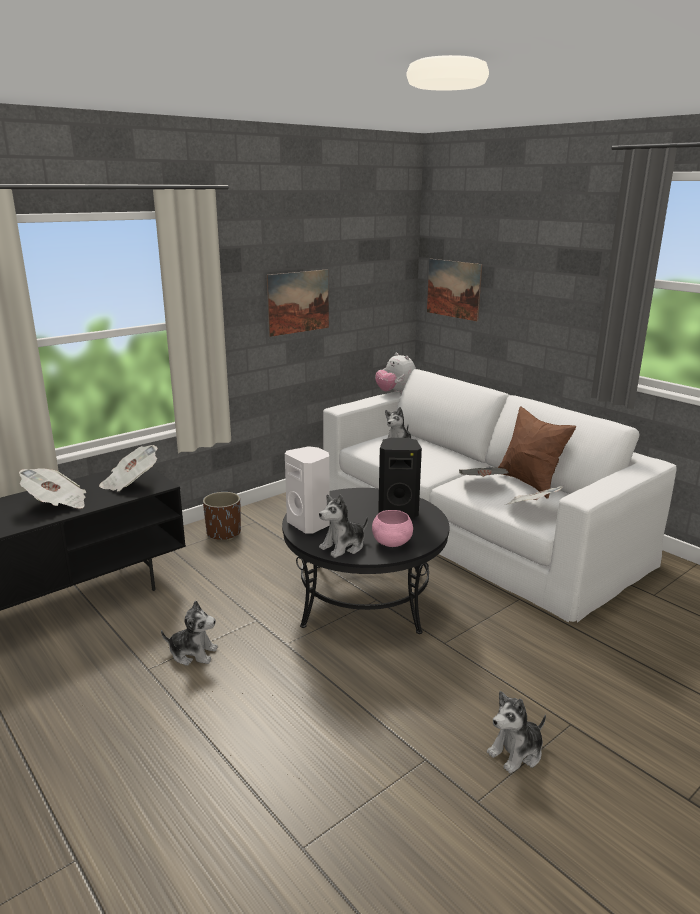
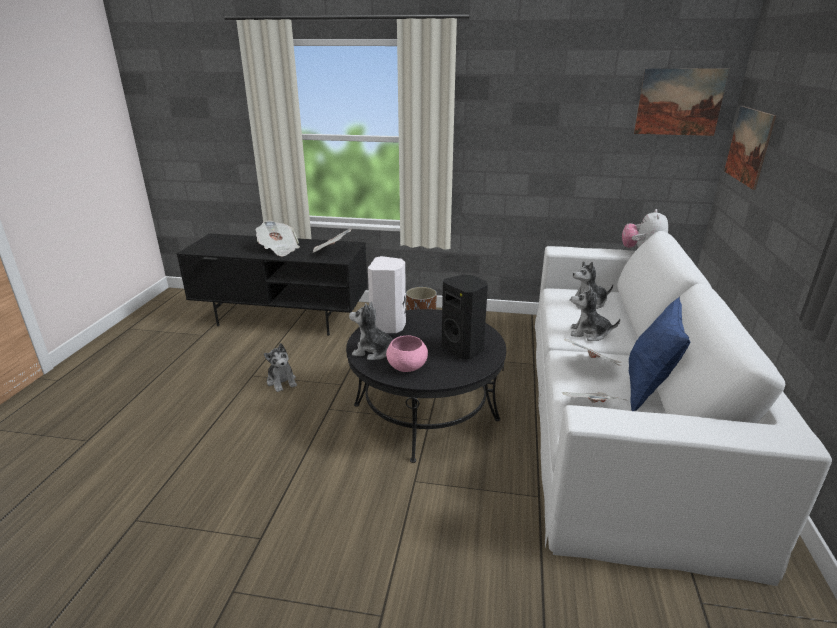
camera: 50 degrees right, 5 degrees up
picture [267,269,329,337] -> picture moved to [634,68,730,136]
plush toy [487,691,546,774] -> plush toy moved to [571,287,620,341]
brown pillow [498,406,576,499] -> blue pillow [629,297,690,411]

